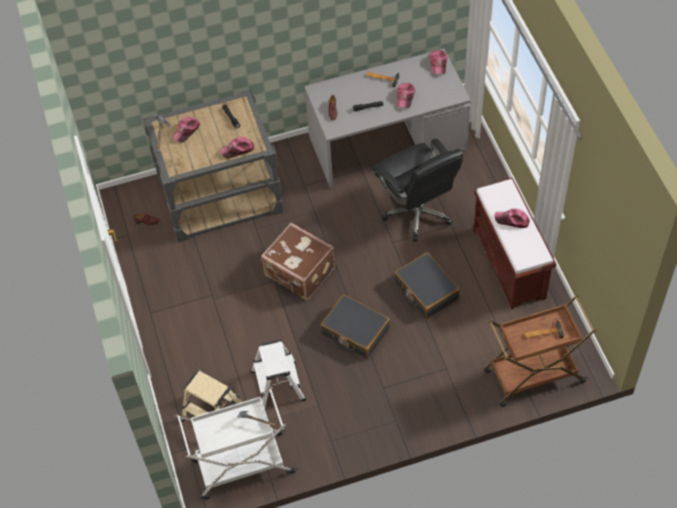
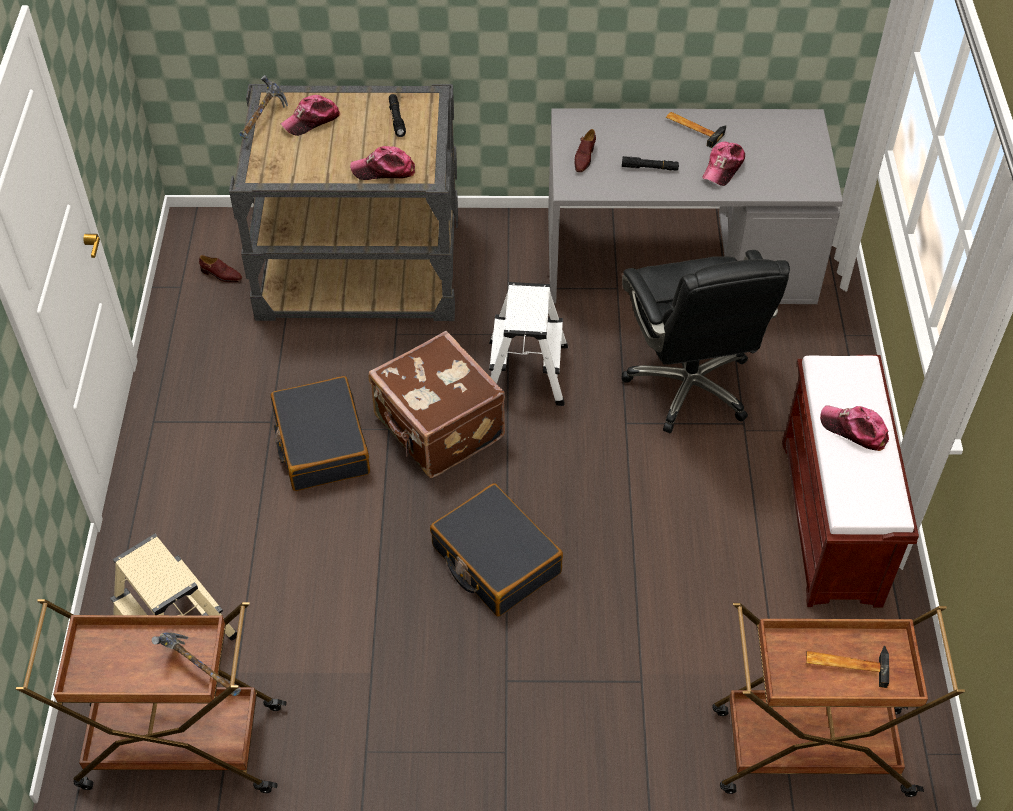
camera: 15 degrees right, 5 degrees down
white cart [175,387,298,500] -> brown cart [16,599,287,793]
white step ladder [251,339,306,408] -> white step ladder moved to [489,282,568,406]
black suitcase [394,252,460,319] -> black suitcase moved to [271,376,370,491]
cap [430,50,447,74] -> none

